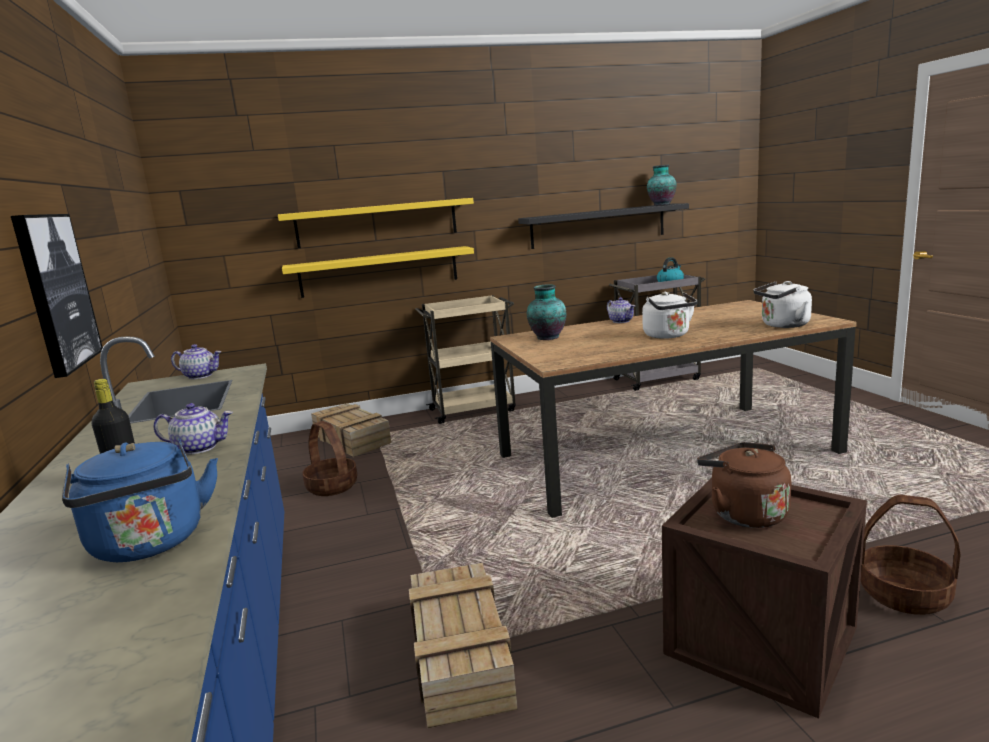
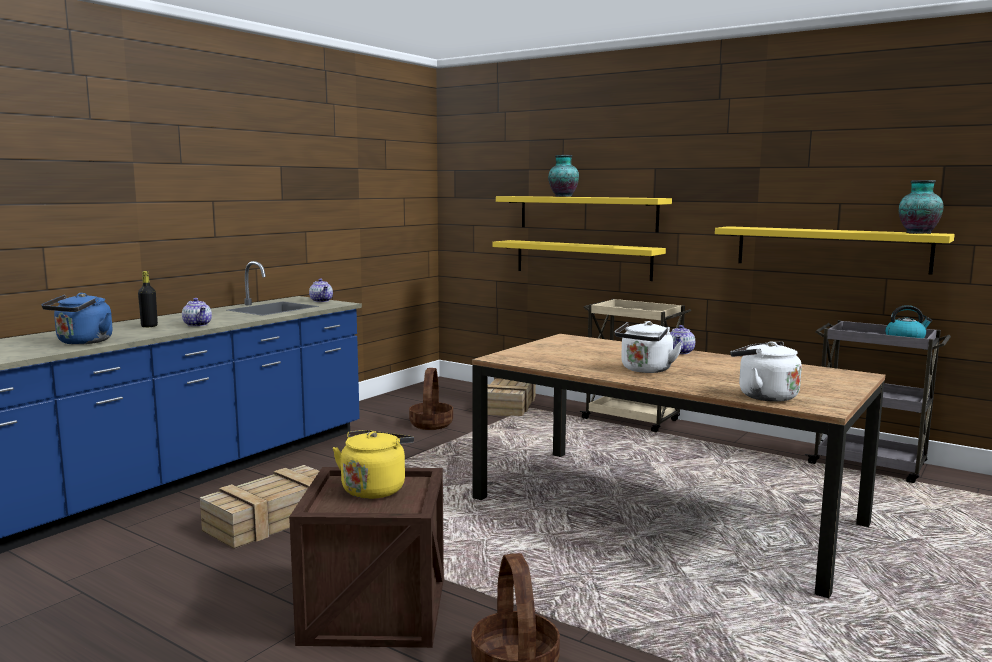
camera: 50 degrees right, 5 degrees down
picture [11,214,103,378] -> none
black shelf [518,203,689,249] -> yellow shelf [715,226,955,275]
vase [527,284,566,340] -> vase moved to [548,155,579,197]
brown kettle [697,442,791,528] -> yellow kettle [333,430,414,499]

